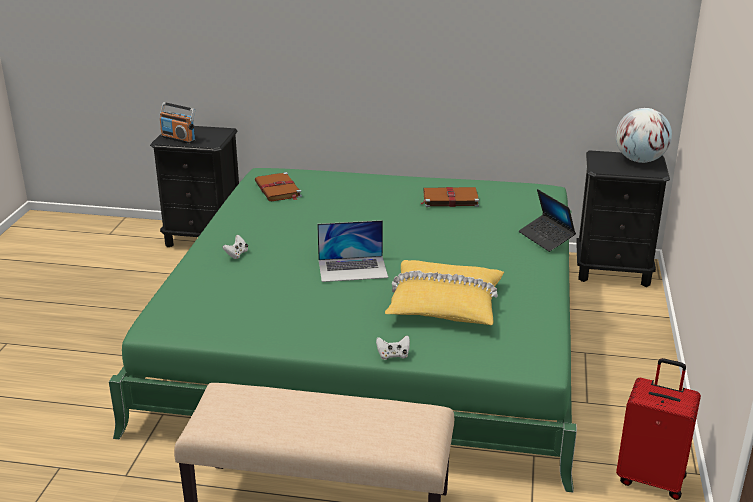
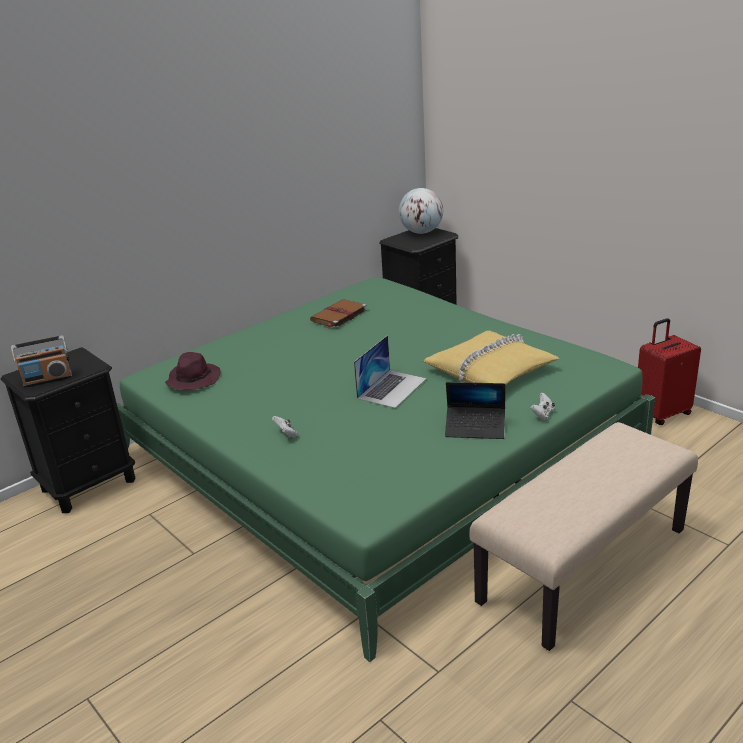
camera: 50 degrees left, 0 degrees up
brown book [255,172,302,201] -> purple hat [165,352,221,390]
laptop [519,189,576,252] -> laptop moved to [445,382,505,439]

